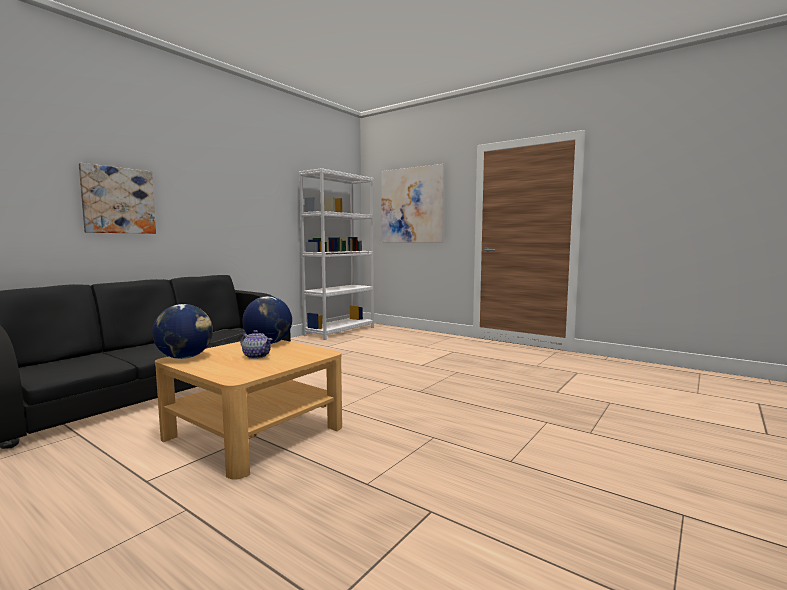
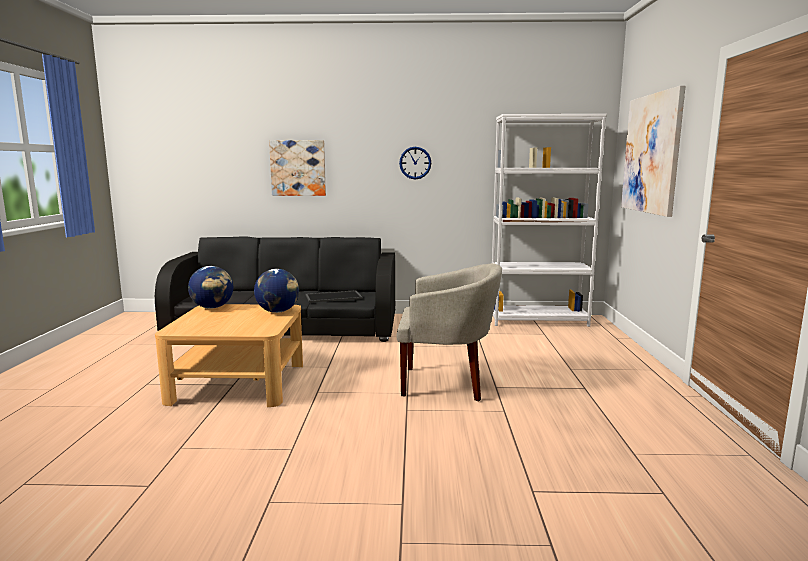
camera: 55 degrees right, 5 degrees up
teapot [240,330,273,359] -> none
none -> beige armchair [396,263,502,402]
none -> wall clock [399,147,431,179]

